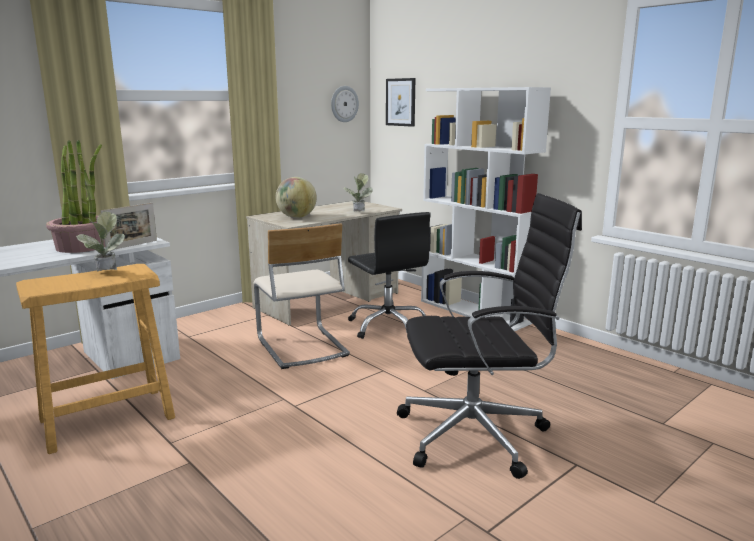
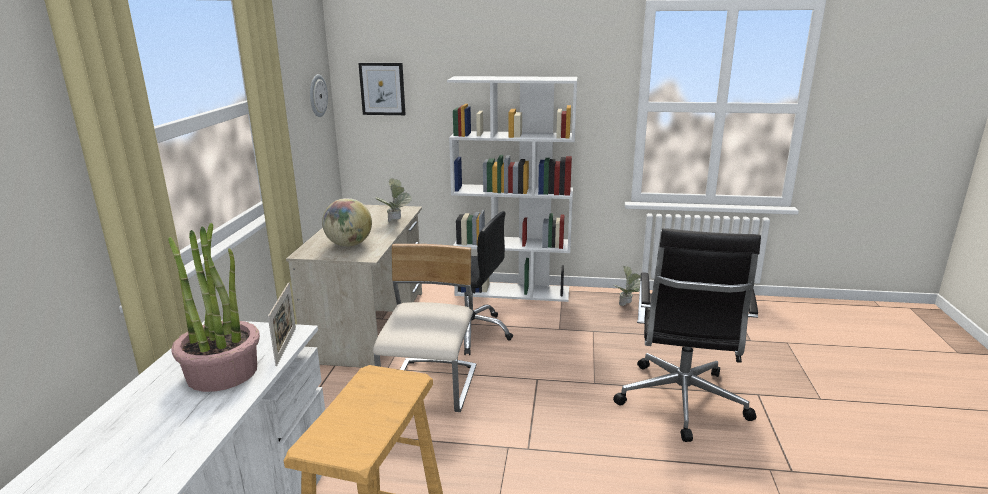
camera: 40 degrees left, 5 degrees up
potted plant [76,211,125,272] -> potted plant moved to [614,266,641,306]
beige chair [254,223,350,369] -> beige chair turned 105 degrees counterclockwise [373,244,476,412]
black office chair [397,193,582,479] -> black office chair turned 150 degrees clockwise [613,228,761,442]

